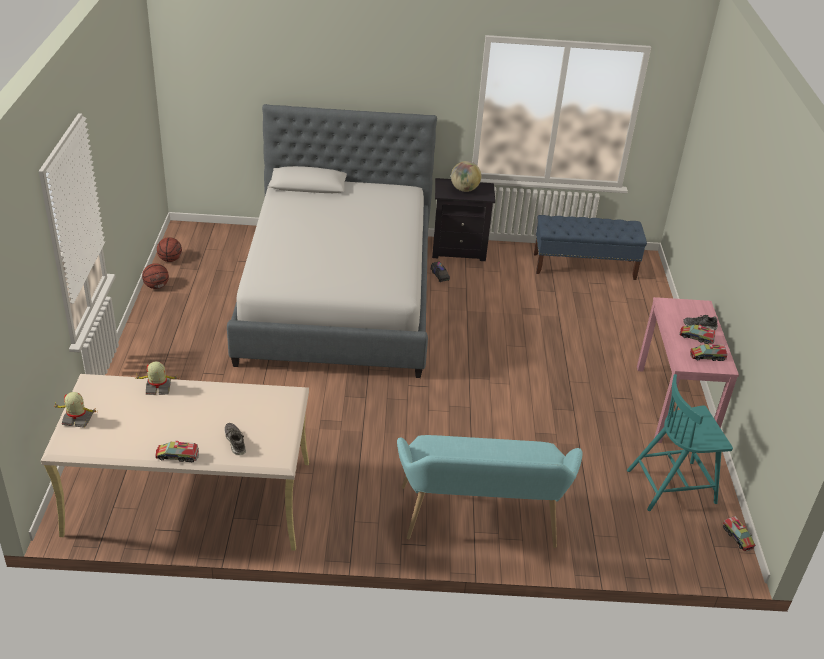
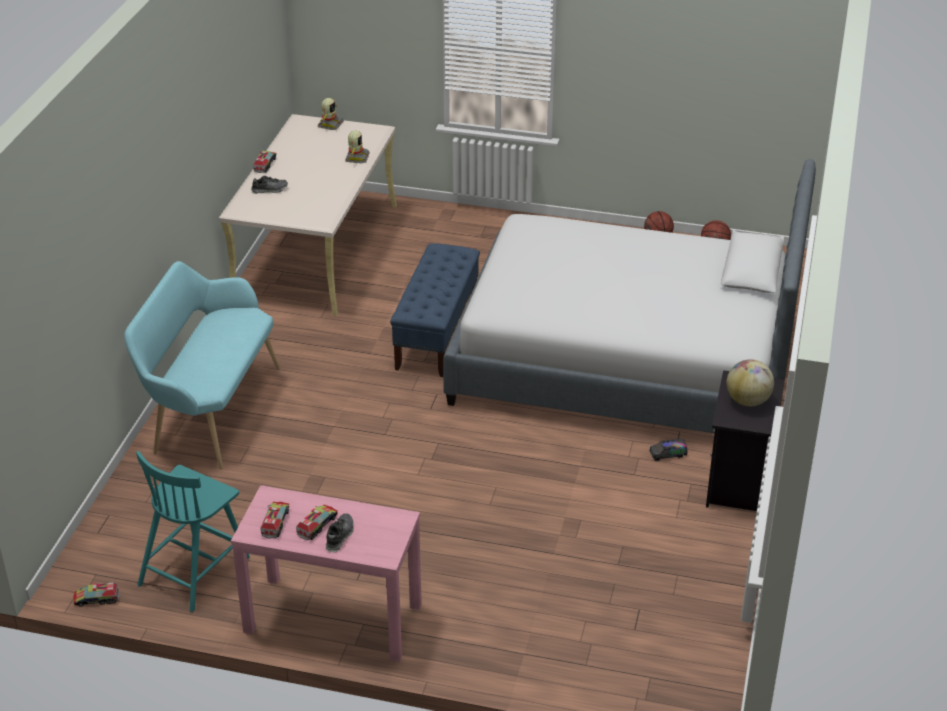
camera: 105 degrees right, 0 degrees up
blue bench [534,215,647,280] -> blue bench moved to [390,243,480,377]
turquoise chair [627,374,733,511] -> turquoise chair turned 150 degrees counterclockwise [136,451,250,612]

